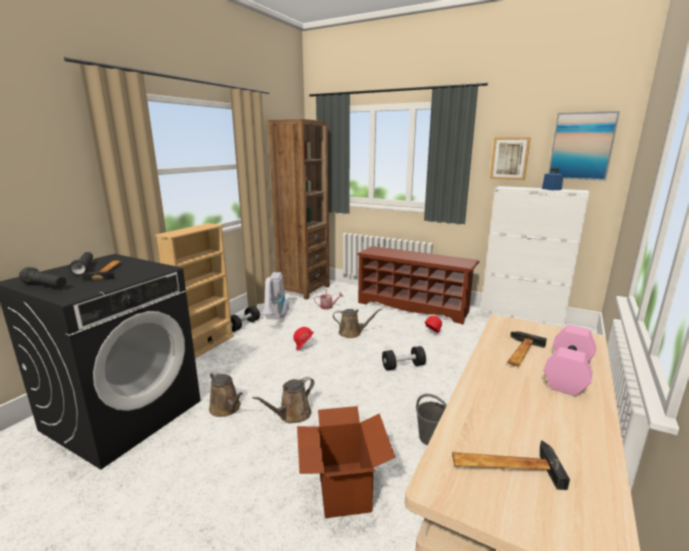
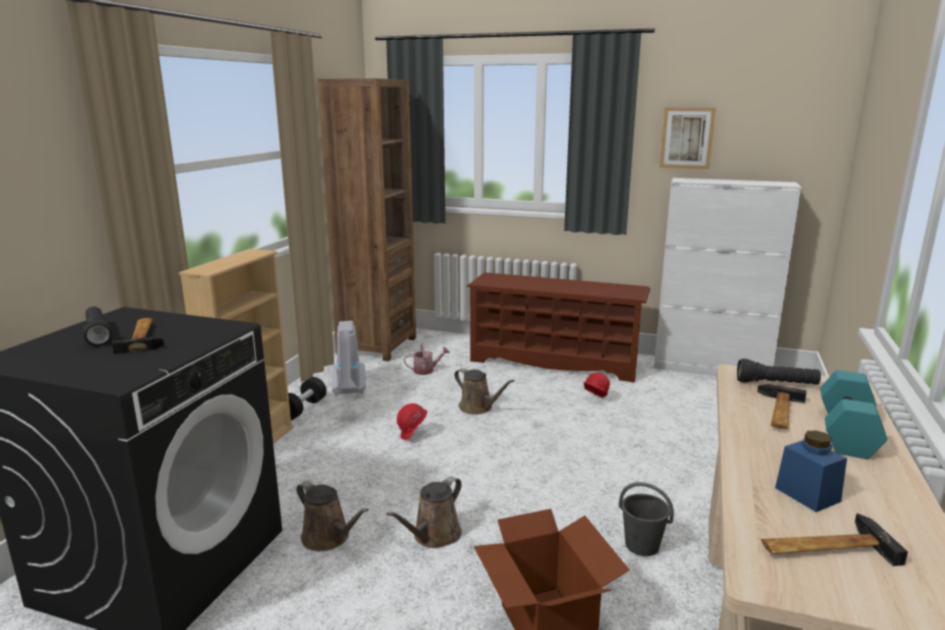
camera: 10 degrees left, 0 degrees up
black flashlight [19,267,66,287] -> black flashlight moved to [737,359,821,385]
brown watering can [333,308,382,338] -> brown watering can turned 45 degrees clockwise [454,368,514,415]
black dumbbell [382,346,426,371] -> none
blue jar [542,168,563,190] -> blue jar moved to [775,431,847,512]
pink dumbbell [544,325,596,396] -> turquoise dumbbell [820,370,887,459]
picture [548,111,620,181] -> none

